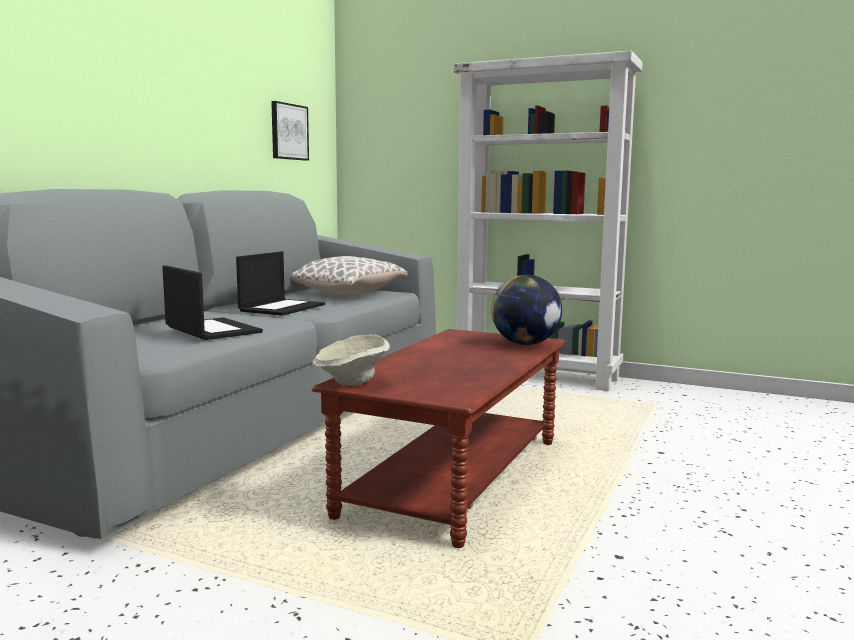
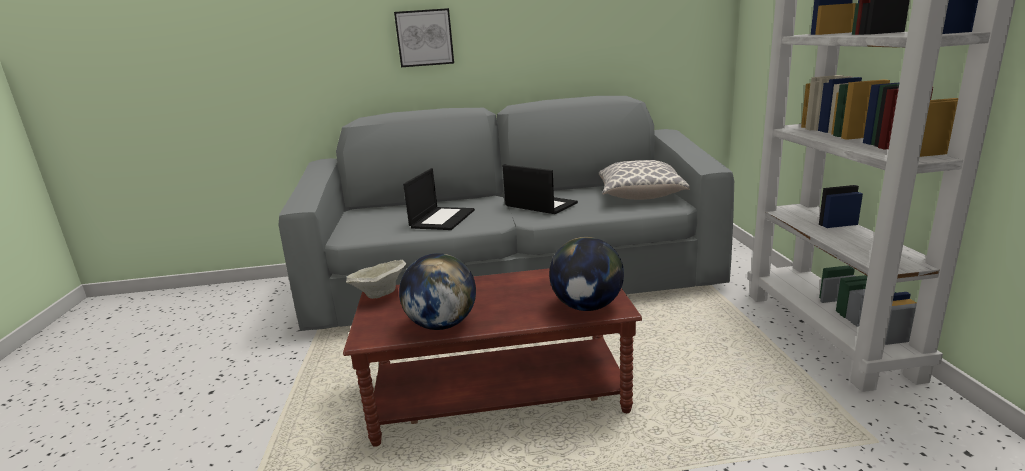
camera: 60 degrees right, 10 degrees up
laptop [236,251,325,316] -> laptop turned 135 degrees counterclockwise [503,165,578,214]
picture [271,101,309,161] -> picture moved to [394,8,454,67]
none -> globe [399,253,476,330]

